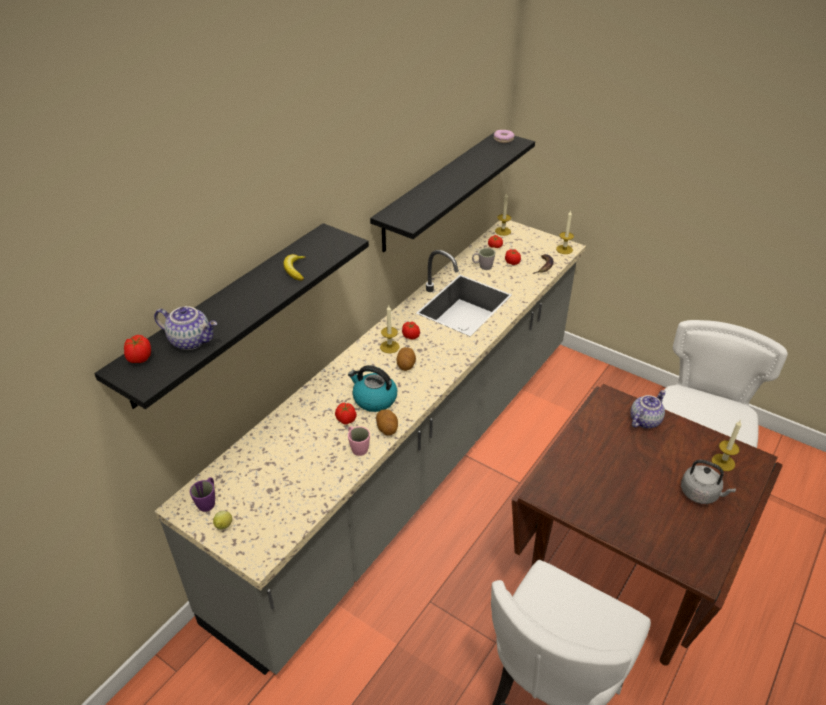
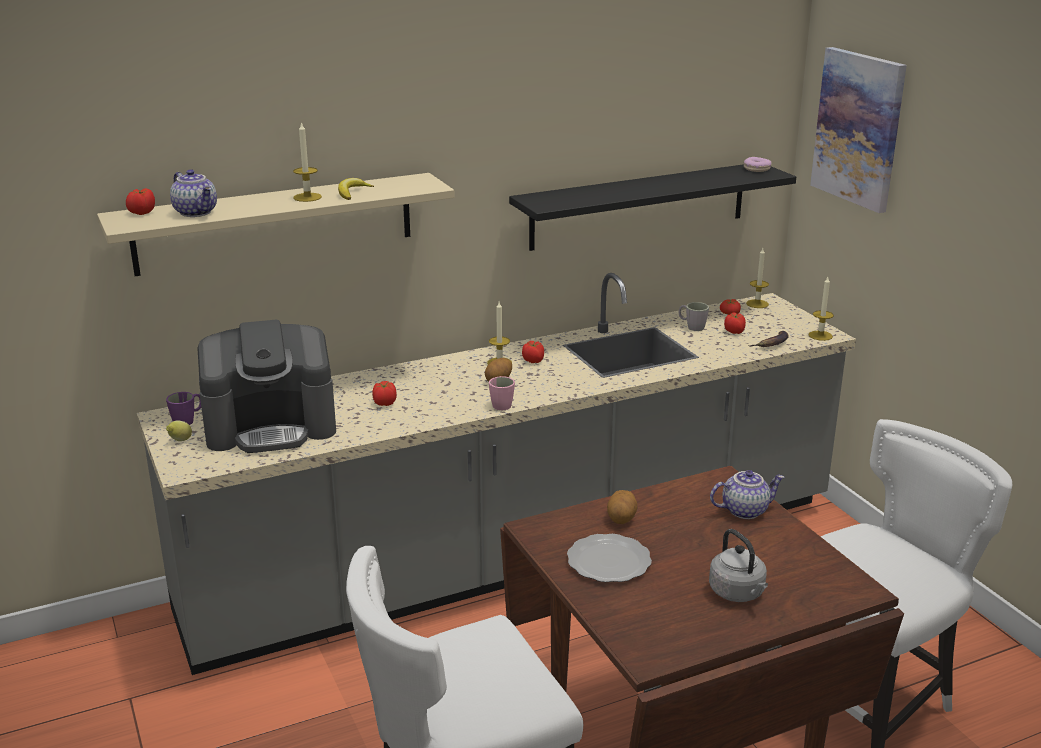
camera: 30 degrees right, 15 degrees down
black shelf [94,223,369,409] -> beige shelf [97,173,455,276]
kettle [348,365,398,412] -> none
pink mug [348,426,370,456] -> pink mug moved to [489,376,515,410]
potato [376,409,398,436] -> potato moved to [607,490,637,524]
candle [711,421,741,471] -> candle moved to [293,122,322,202]
none -> coffee machine [197,320,336,453]
none -> plate [567,534,652,582]
none -> picture [810,47,907,213]

